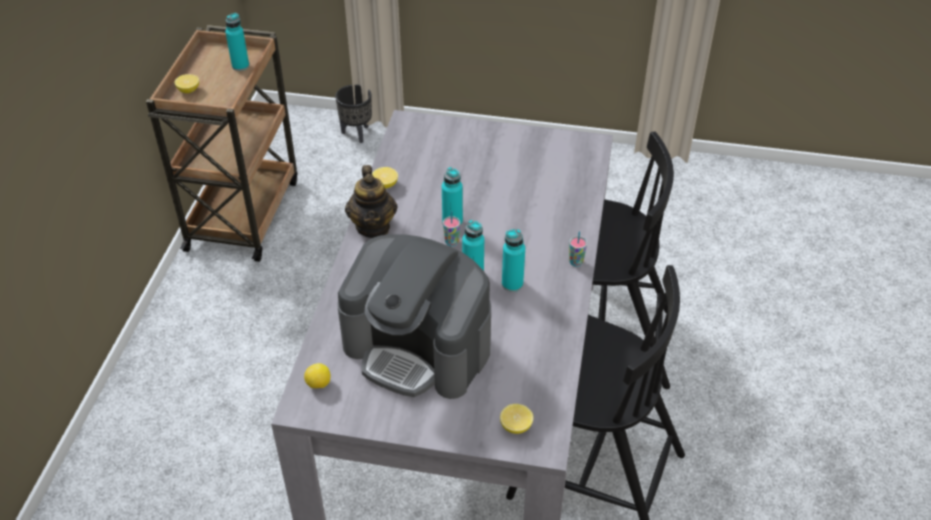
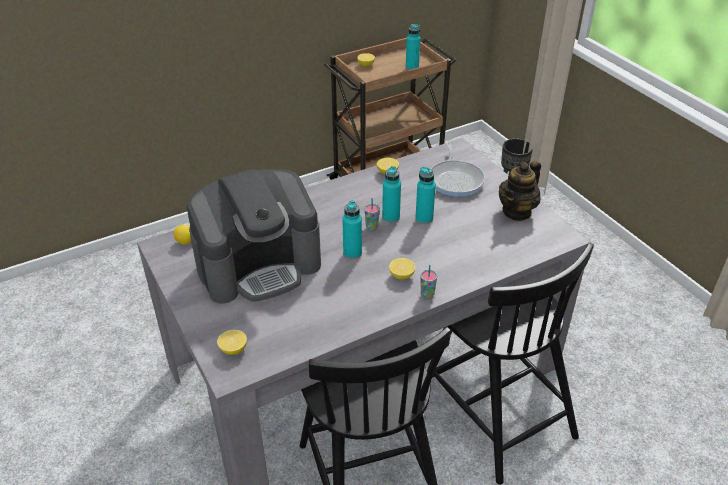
camera: 50 degrees right, 5 degrees down
coffee machine [338,235,491,399] -> coffee machine turned 105 degrees counterclockwise [187,169,321,304]
teapot [345,165,398,238] -> teapot moved to [499,161,541,221]
turquoise bottle [502,229,525,292] -> turquoise bottle moved to [415,167,436,224]
none -> lemon [389,258,416,280]
none -> frying pan [431,143,485,197]

